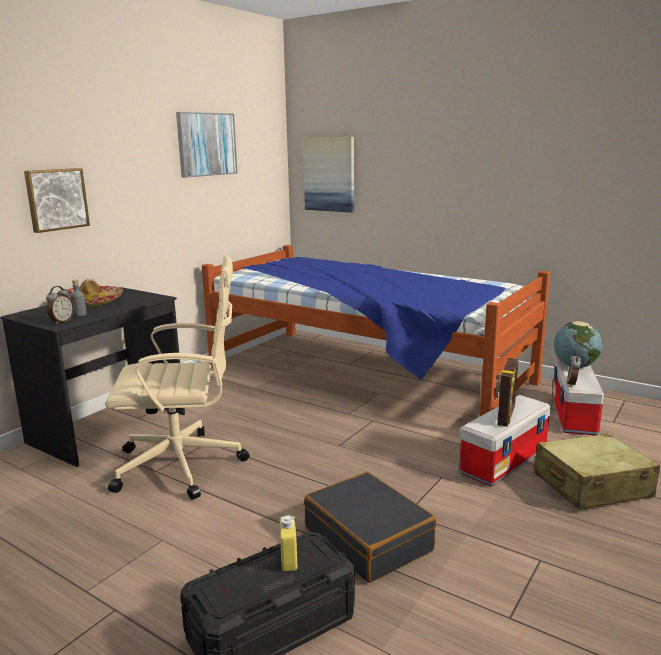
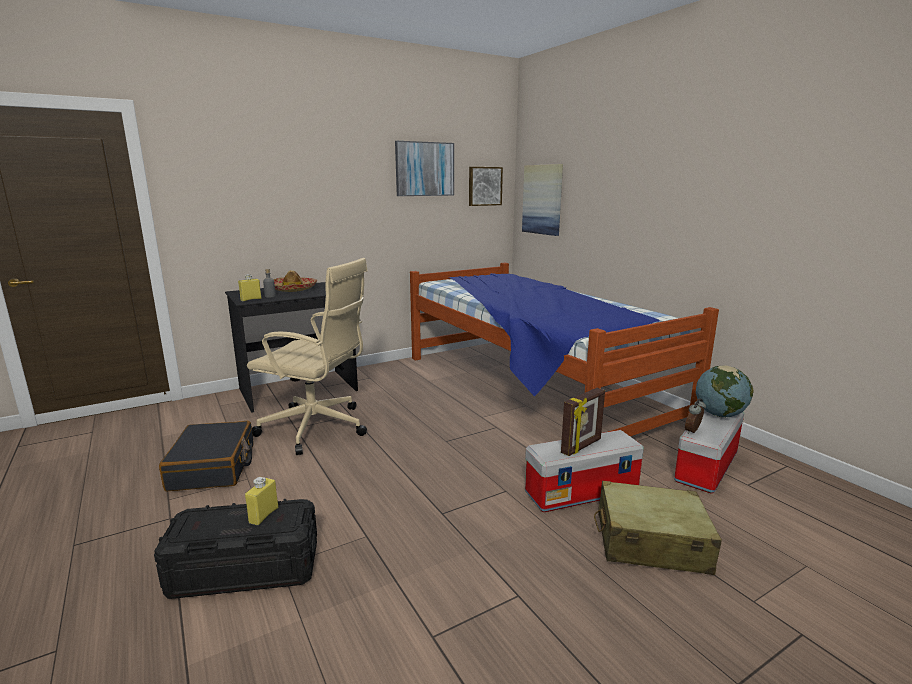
camera: 25 degrees right, 0 degrees up
picture [24,168,90,233] -> picture moved to [469,167,503,206]
alarm clock [46,286,74,324] -> yellow bottle [238,274,261,301]
black suitcase [304,472,437,583] -> black suitcase moved to [159,421,254,491]

